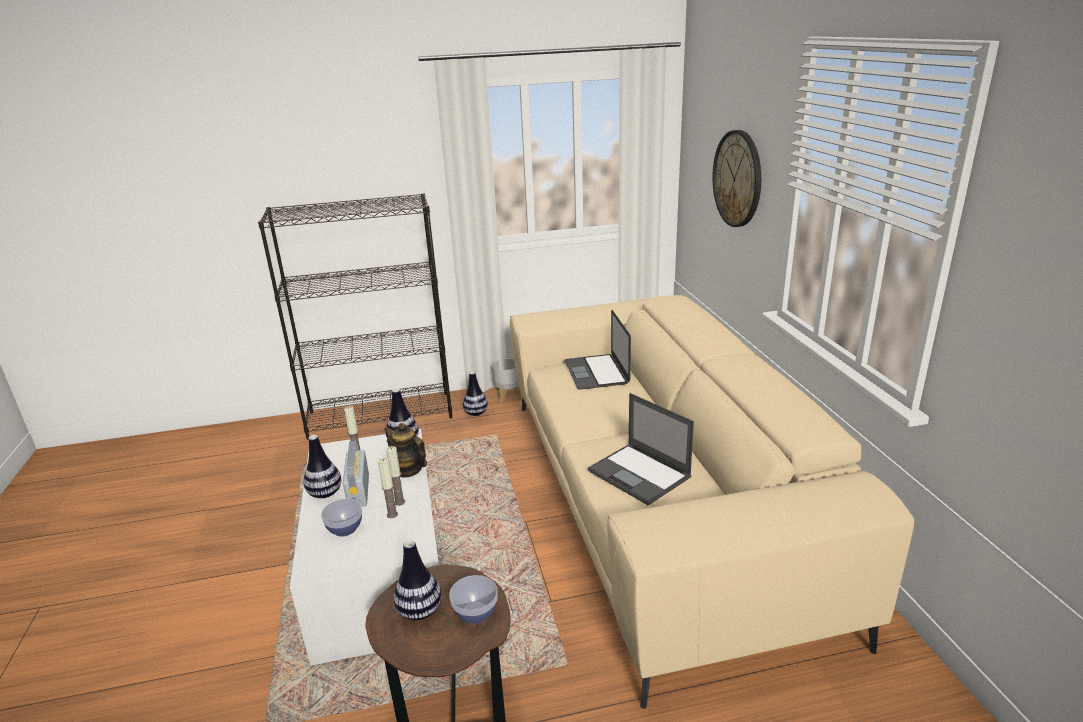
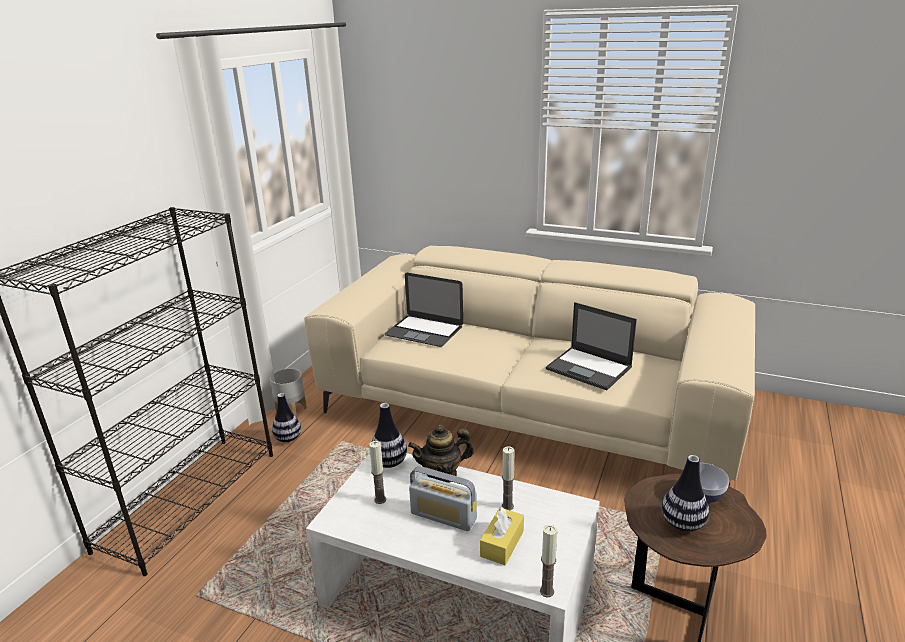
camera: 55 degrees left, 0 degrees up
vase [303,435,341,498] -> none
bowl [321,499,362,537] -> yellow tissue box [480,507,524,565]
candle [386,446,405,506] -> candle moved to [540,525,557,597]
laptop [588,393,694,506] -> laptop turned 45 degrees clockwise [546,302,637,390]
wall clock [712,130,761,227] -> none

